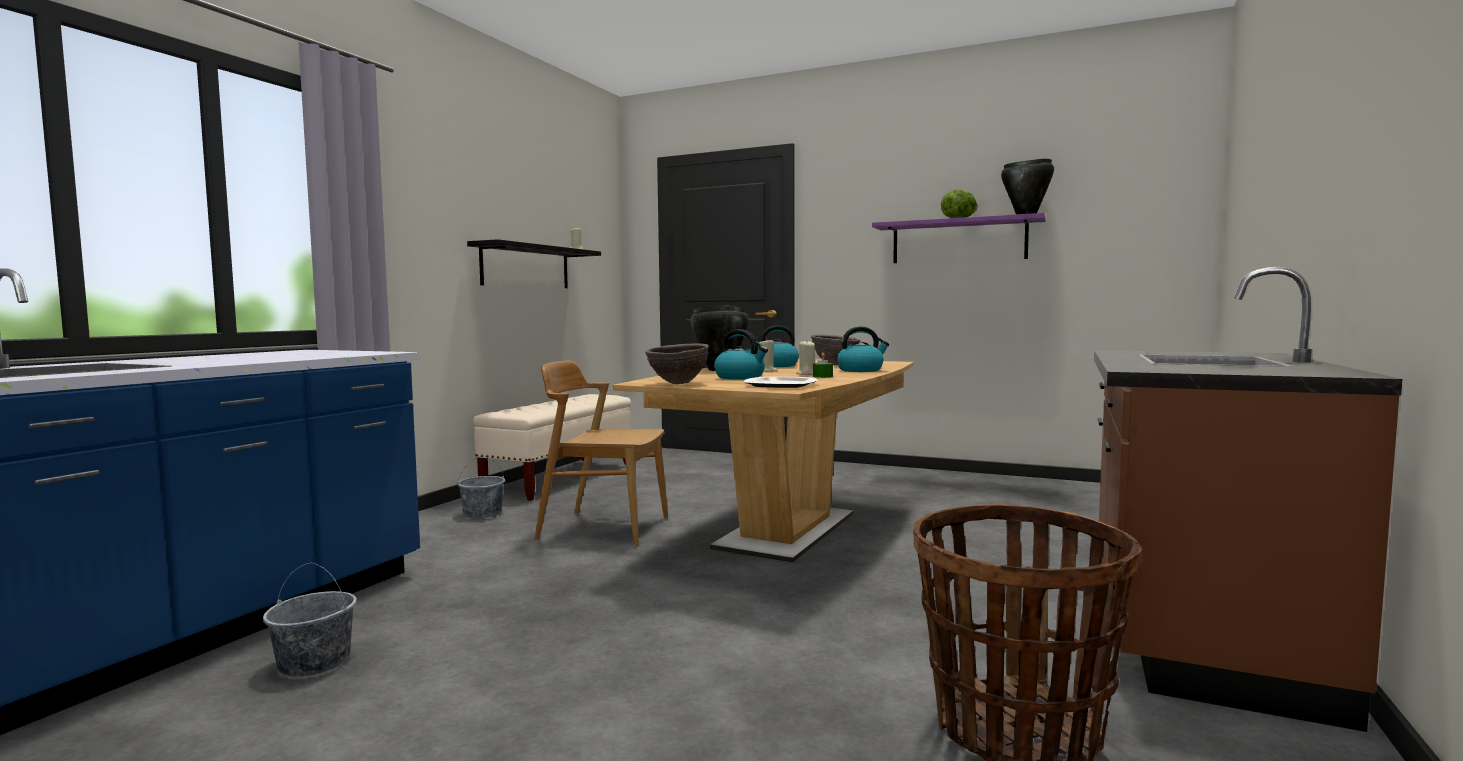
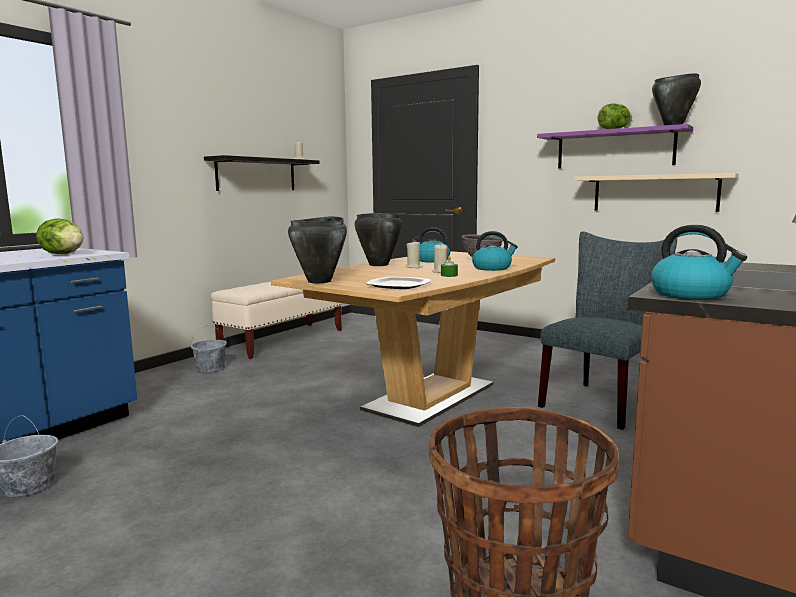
camera: 10 degrees right, 5 degrees up
brown chair [534,360,668,546] -> none
brown bowl [645,344,709,384] -> black cooking pot [288,216,347,283]
kettle [714,329,768,379] -> kettle moved to [651,225,747,300]
none -> lettuce [36,219,84,255]
none -> grey chair [538,231,677,430]
none -> beige shelf [574,173,739,212]

